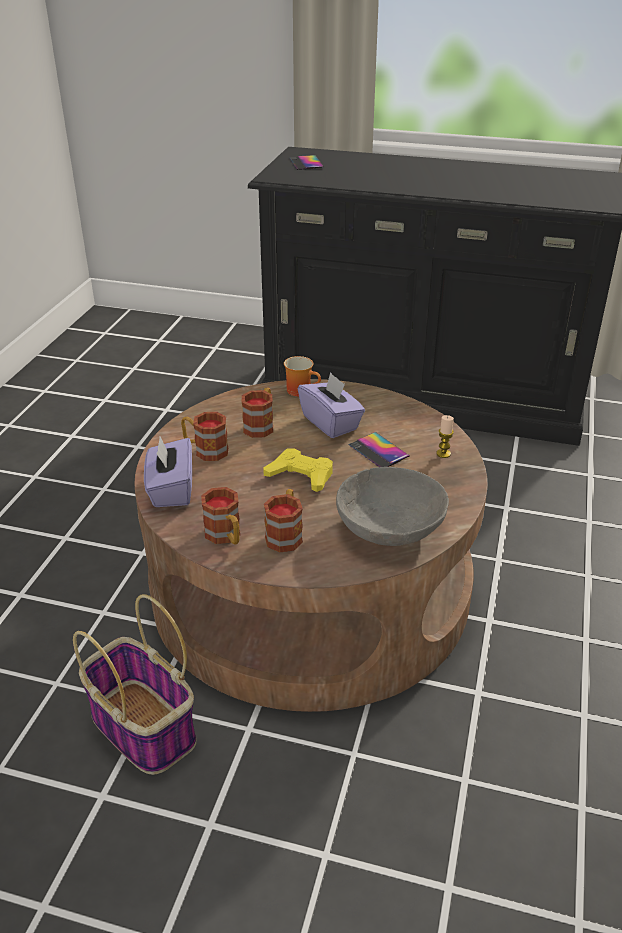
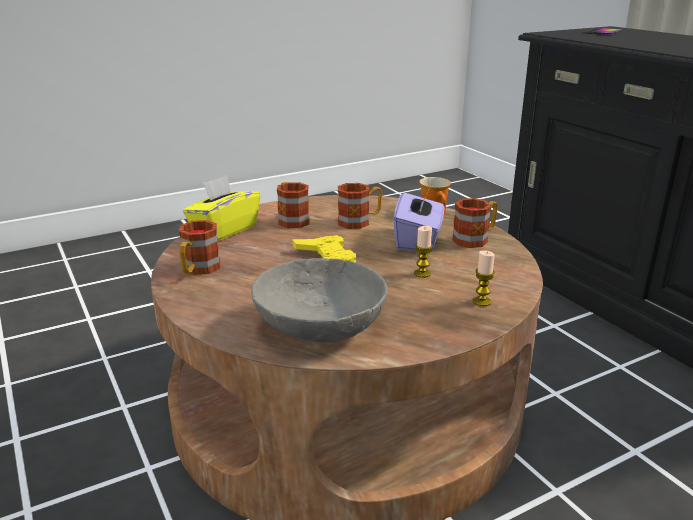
camera: 45 degrees right, 10 degrees down
basket [73,594,196,775] -> none
purple tissue box [144,437,192,507] -> yellow tissue box [183,175,261,241]
mug [264,489,303,552] -> mug moved to [452,198,498,248]
phone [349,432,410,467] -> candle [414,226,433,278]

